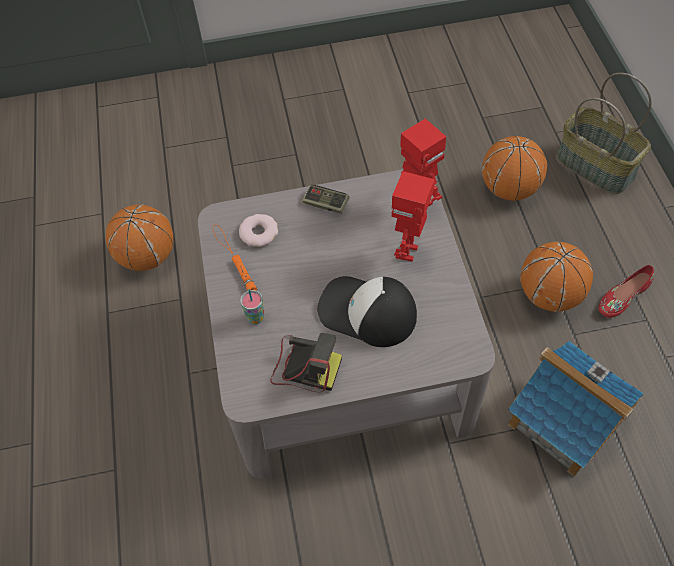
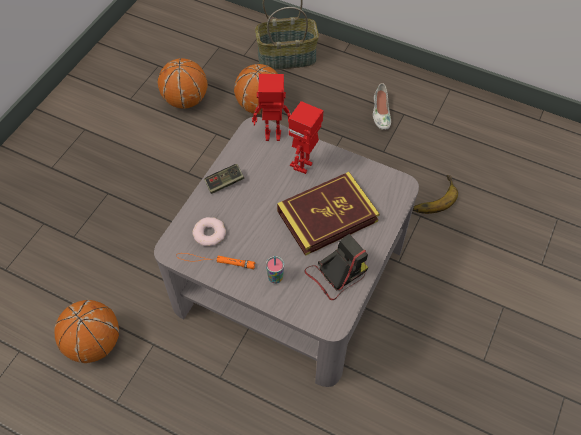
camera: 55 degrees left, 0 degrees up
cap [317,276,417,347] -> book [277,172,379,256]
toy robot [391,171,435,262] -> toy robot turned 60 degrees clockwise [289,101,324,174]
toy house [508,341,644,477] -> banana [413,175,458,214]
basketball [520,241,593,312] -> basketball moved to [158,58,208,109]
red shoe [598,265,654,318] -> white shoe [373,83,391,129]

